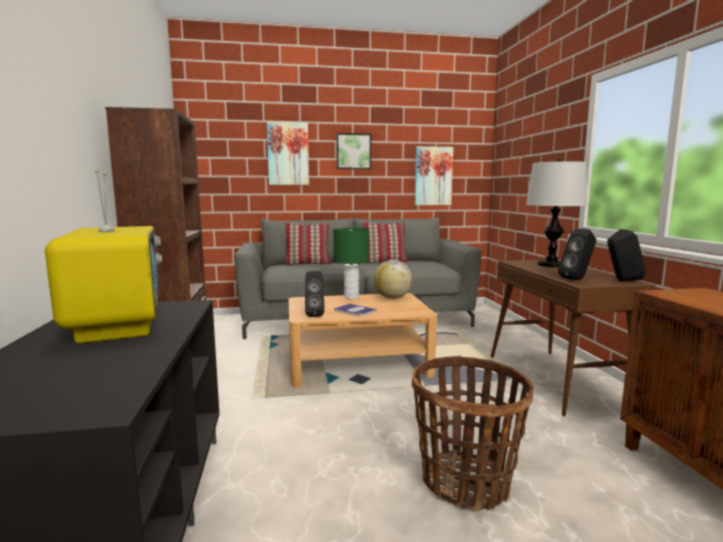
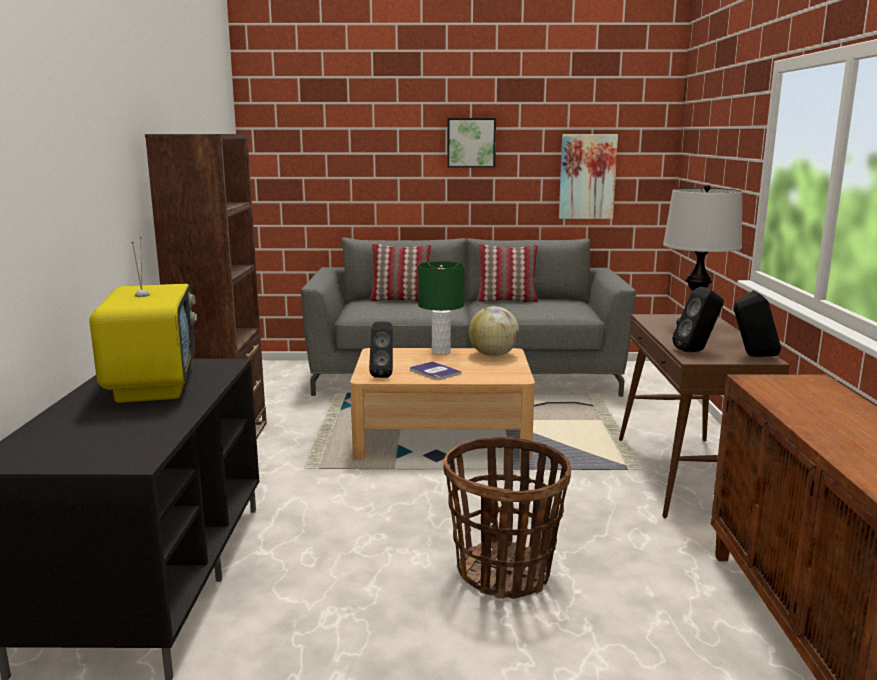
camera: 10 degrees right, 5 degrees up
picture [267,121,309,185] -> none

